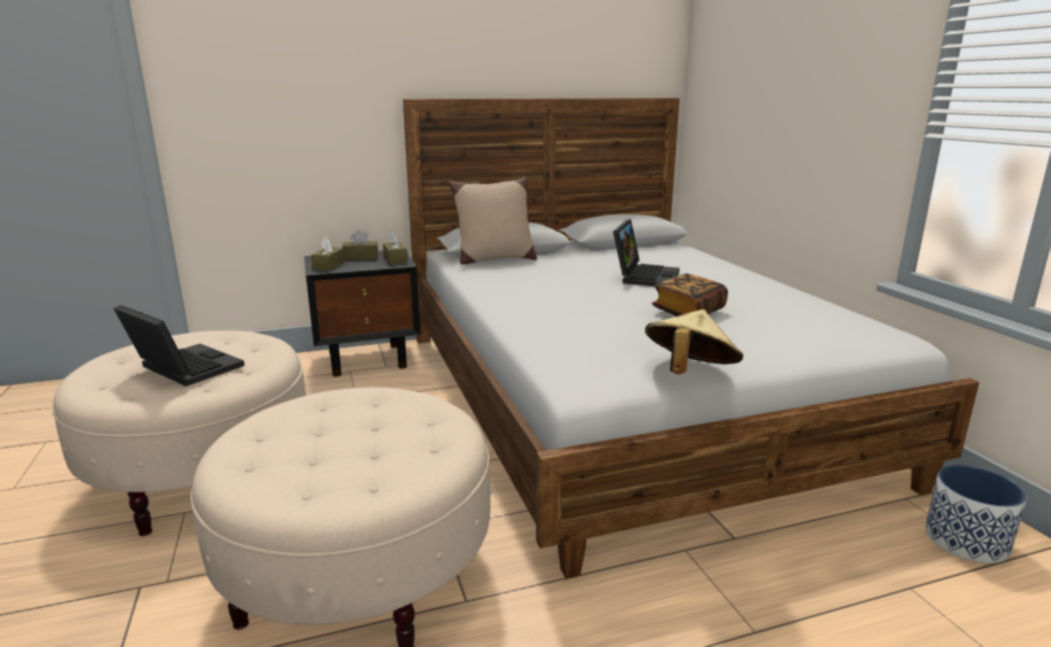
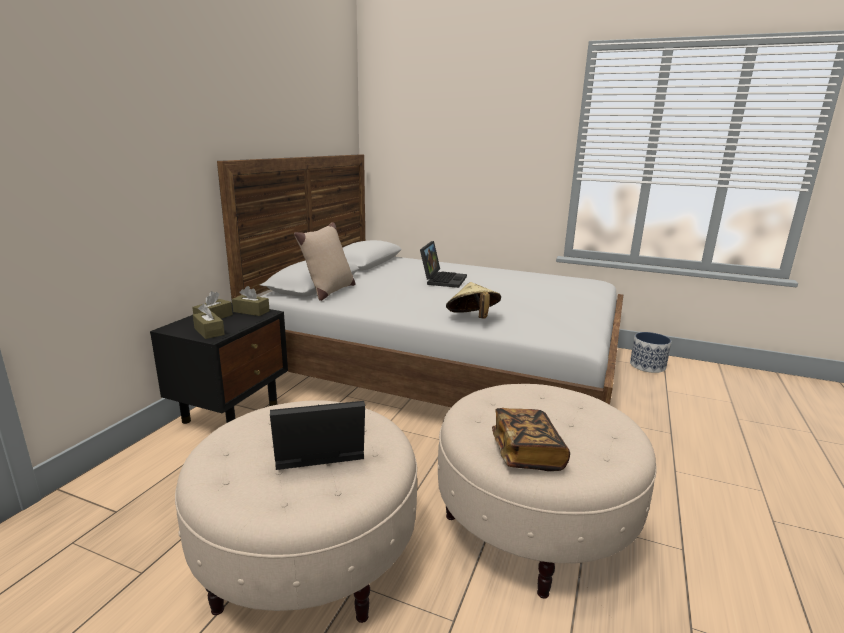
camera: 50 degrees left, 0 degrees up
laptop [613,219,680,286] -> laptop turned 45 degrees clockwise [420,241,467,288]
beige hat [645,309,743,374] -> beige hat moved to [446,282,501,319]
book [652,273,728,316] -> book moved to [492,408,570,471]

